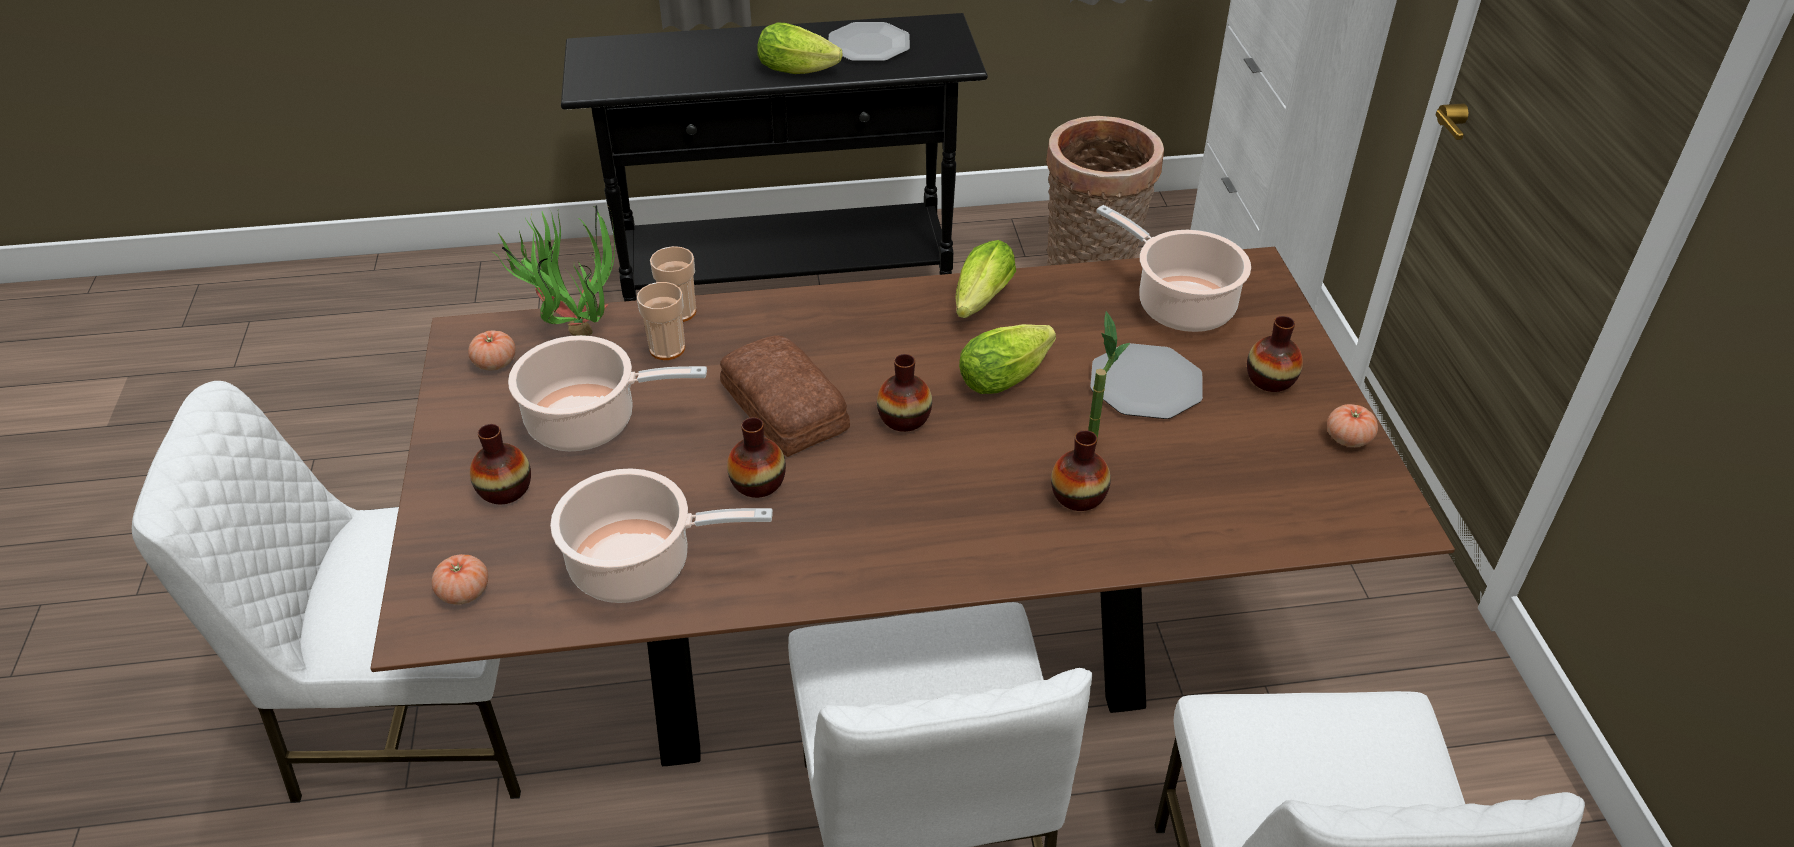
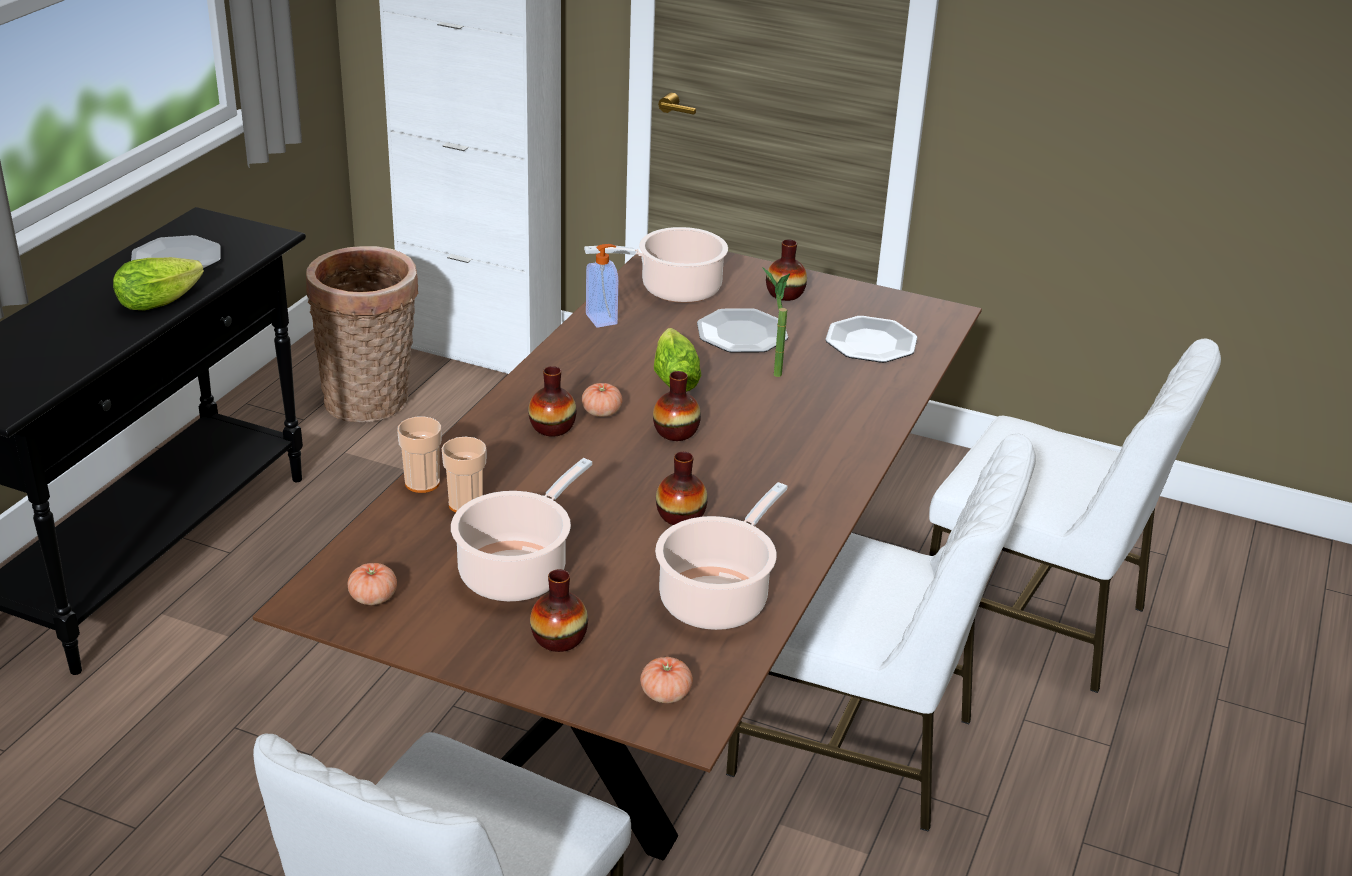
camera: 60 degrees left, 10 degrees down
potted plant [491,205,615,336] -> none
bread [720,335,850,457] -> none
lettuce [956,240,1016,318] -> none
vase [1051,430,1111,511] -> vase moved to [528,366,576,437]
tomato [1327,404,1378,447] -> tomato moved to [582,383,623,417]
none -> soap dispenser [586,244,618,328]
none -> plate [825,316,918,363]

